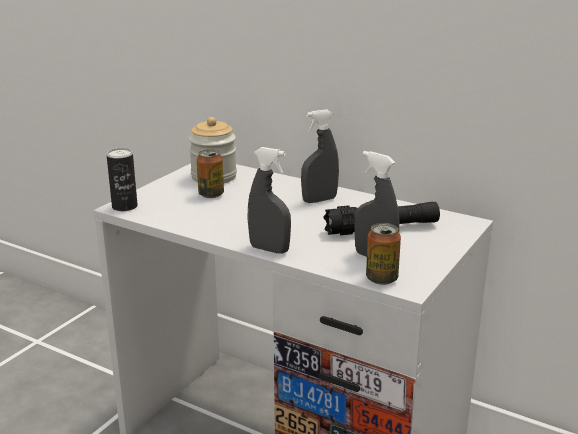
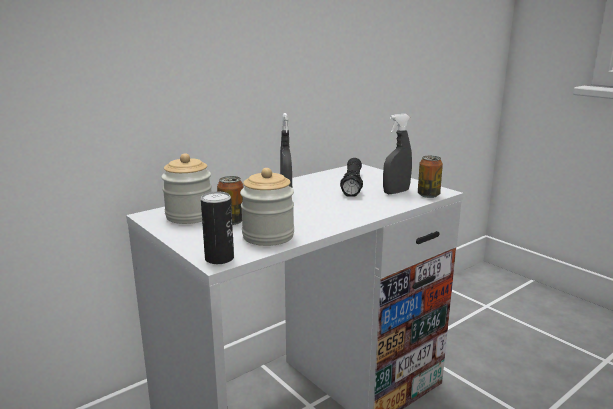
camera: 70 degrees left, 5 degrees down
grey spray bottle [247,147,291,254] -> none
none -> jar [240,168,294,246]

